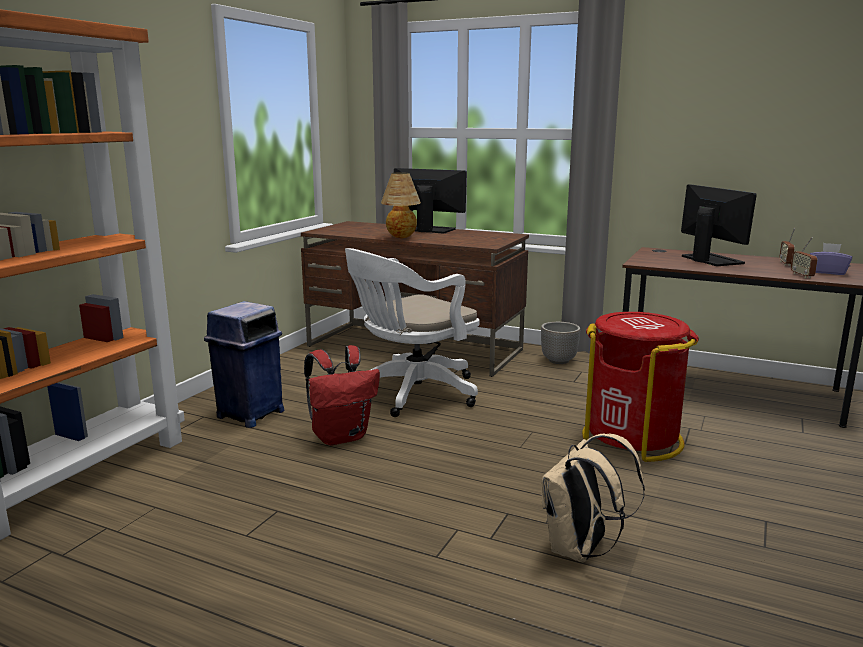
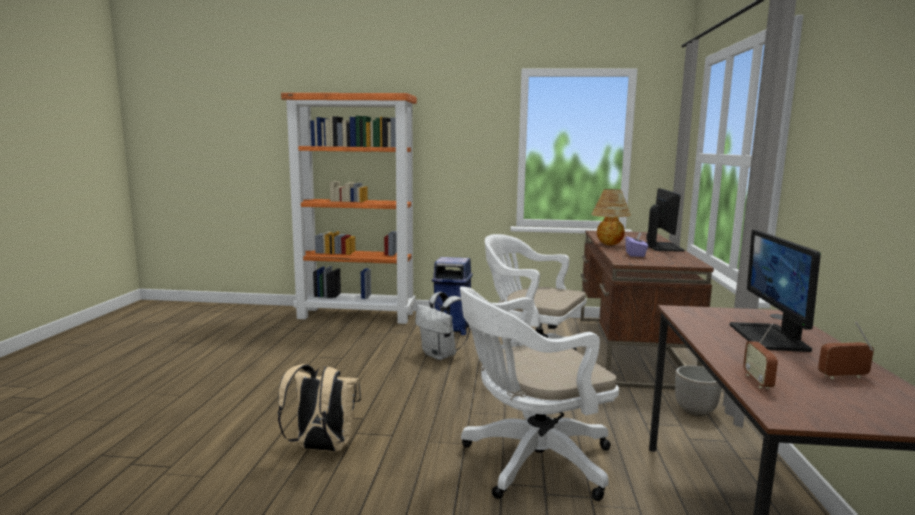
camera: 70 degrees right, 5 degrees down
red backpack [304,345,380,445] -> white backpack [415,292,470,360]
red trash can [582,312,699,462] -> white office chair [460,286,619,501]
monitor [681,184,757,266] -> monitor turned 135 degrees clockwise [730,230,821,352]
radio [791,237,817,278] -> radio turned 60 degrees counterclockwise [743,324,778,389]
purple tissue box [810,243,852,275] -> purple tissue box moved to [625,233,648,257]

